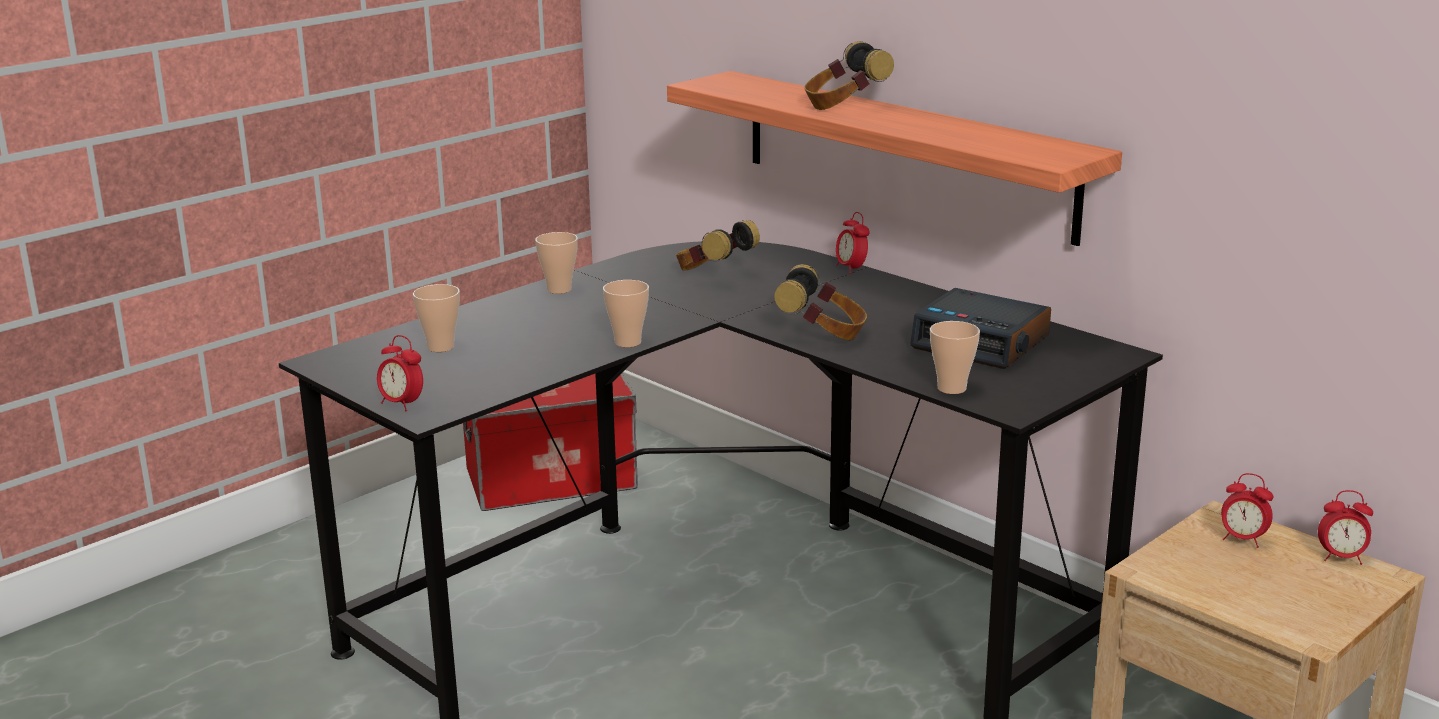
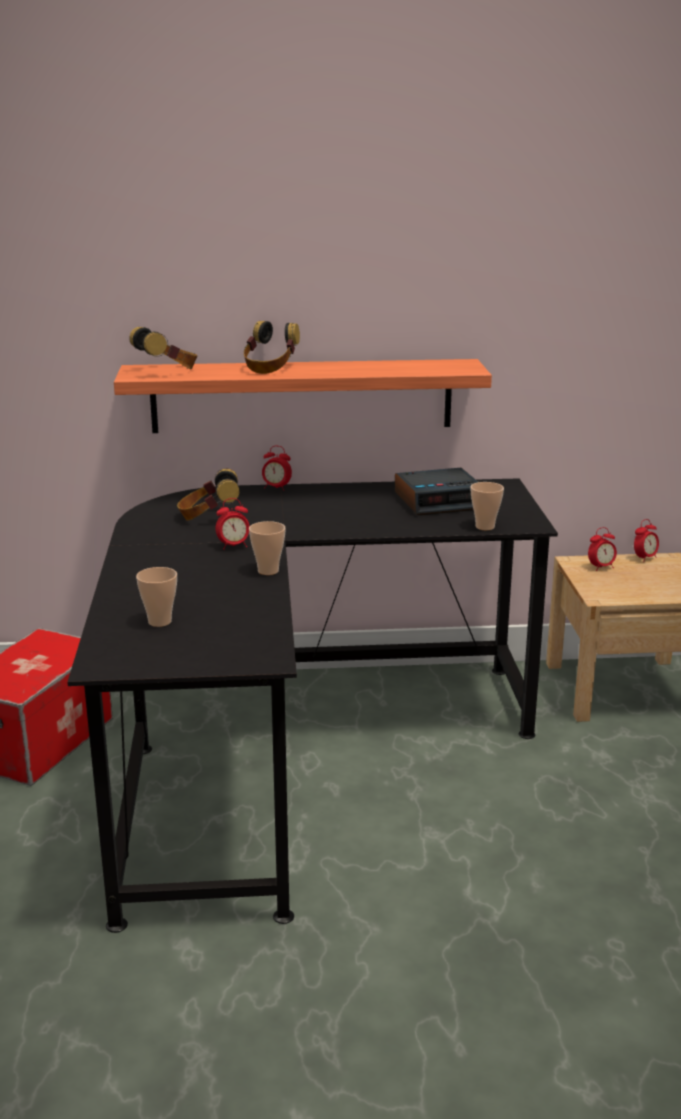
camera: 50 degrees left, 0 degrees up
alarm clock [377,335,423,411] -> alarm clock moved to [215,498,249,550]
cup [535,232,578,294] -> none
headphones [774,264,867,340] -> headphones moved to [129,327,197,369]

